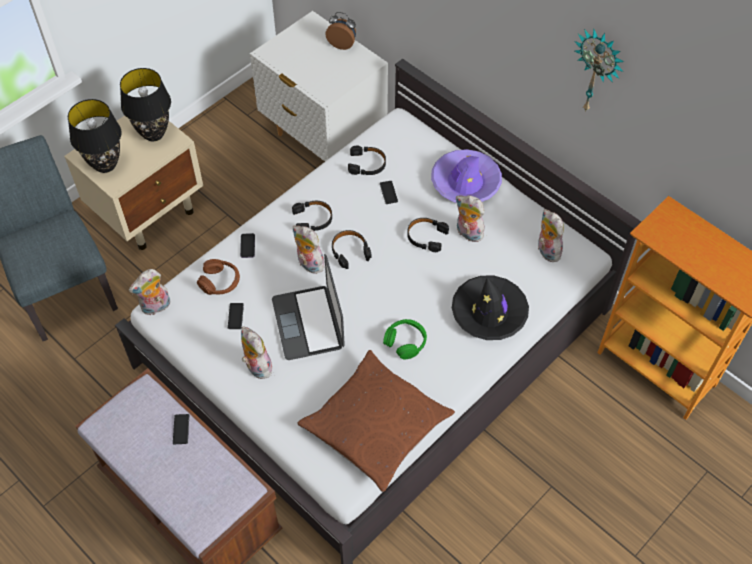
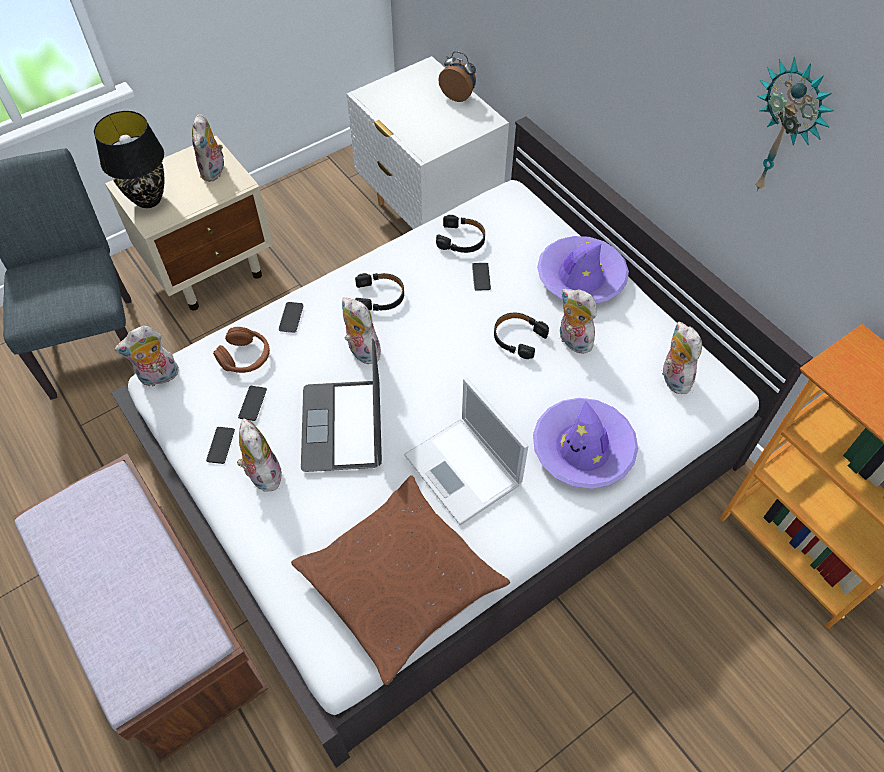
camera: 10 degrees right, 0 degrees up
black table lamp [120,68,171,141] -> plush toy [192,114,224,182]
phone [173,414,189,444] -> phone moved to [206,427,235,464]
black headphones [332,230,372,269] -> none
green headphones [383,319,427,359] -> laptop [404,377,528,525]
black hat [452,275,529,340] -> purple hat [533,398,638,489]

